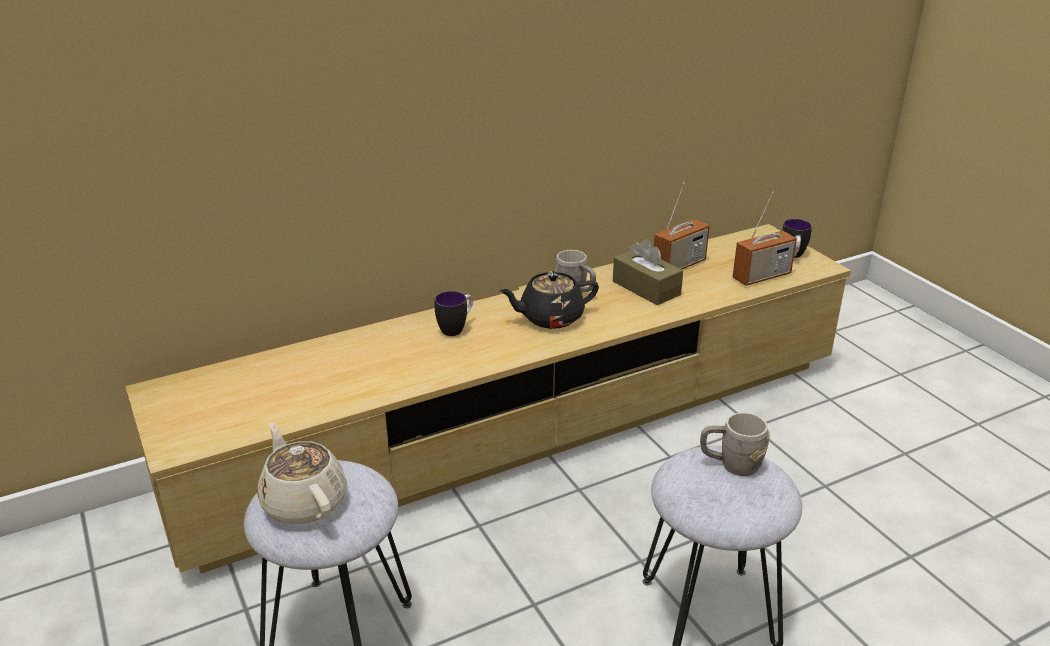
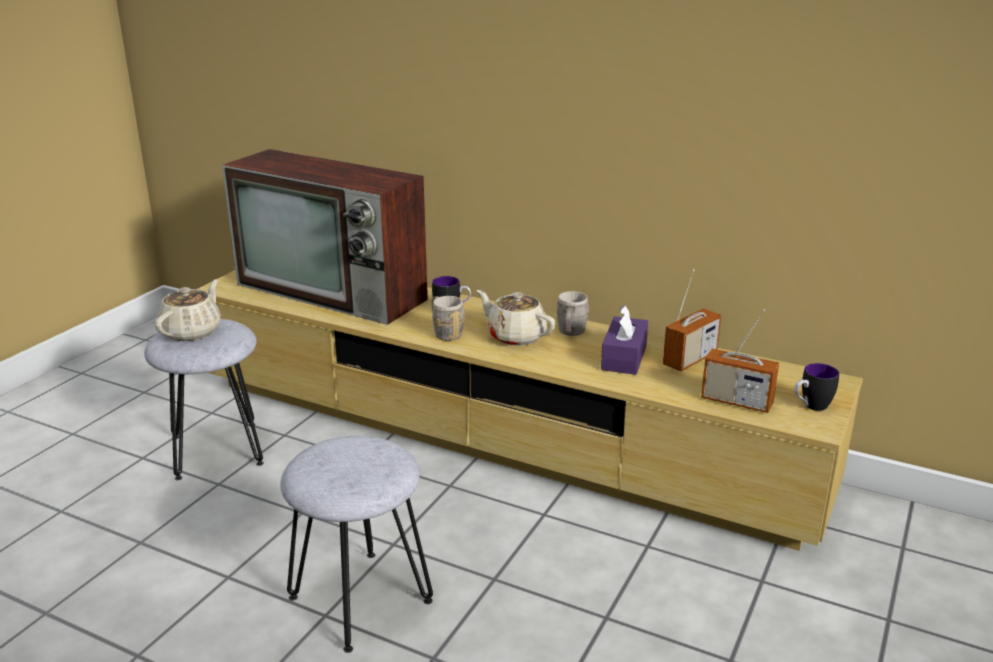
camera: 55 degrees right, 5 degrees down
black teapot [499,271,599,329] -> beige teapot [477,290,556,346]
brown tissue box [613,239,683,305] -> purple tissue box [601,305,648,375]
radio [654,182,710,269] -> radio turned 60 degrees counterclockwise [663,269,722,372]
grey mug [700,412,770,476] -> grey mug moved to [432,296,465,341]
none -> television [222,149,428,325]

